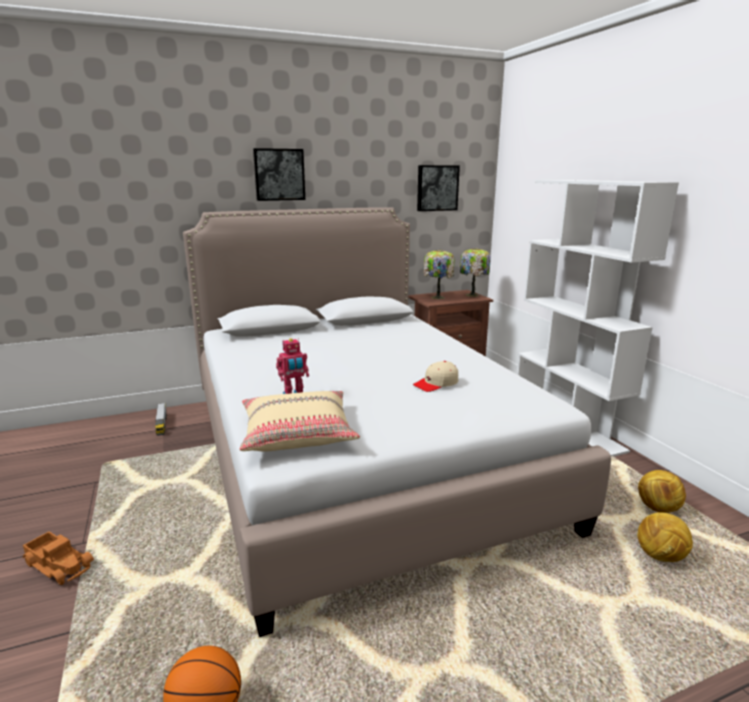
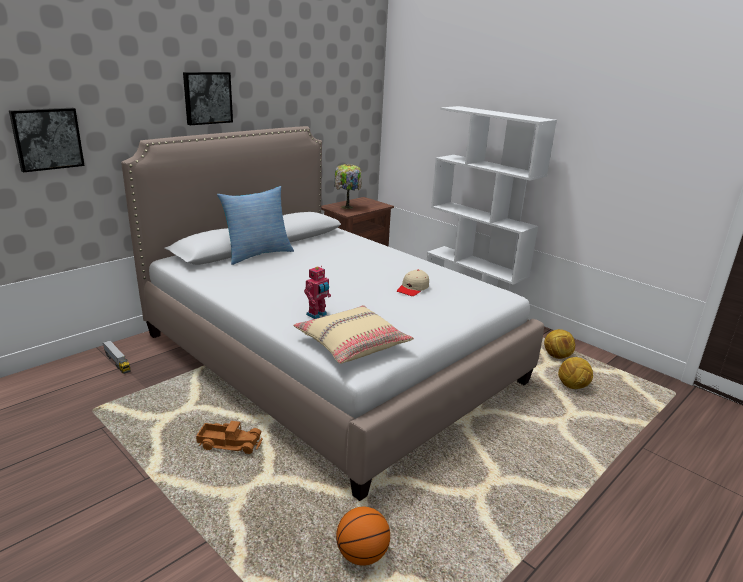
camera: 25 degrees left, 5 degrees up
toy truck [23,531,94,585] -> toy truck moved to [196,421,263,454]
picture [417,165,460,211] -> picture moved to [9,108,85,172]
table lamp [460,248,491,297] -> none
none -> pillow [217,186,294,265]

